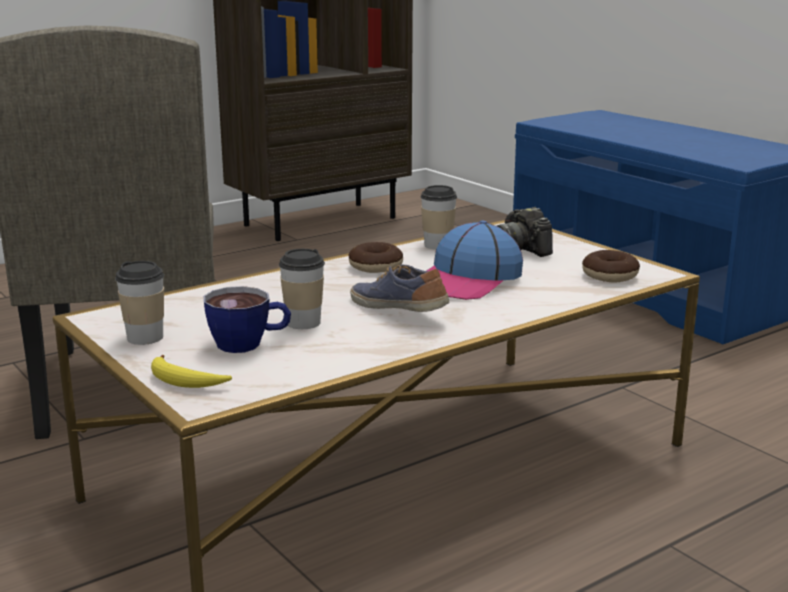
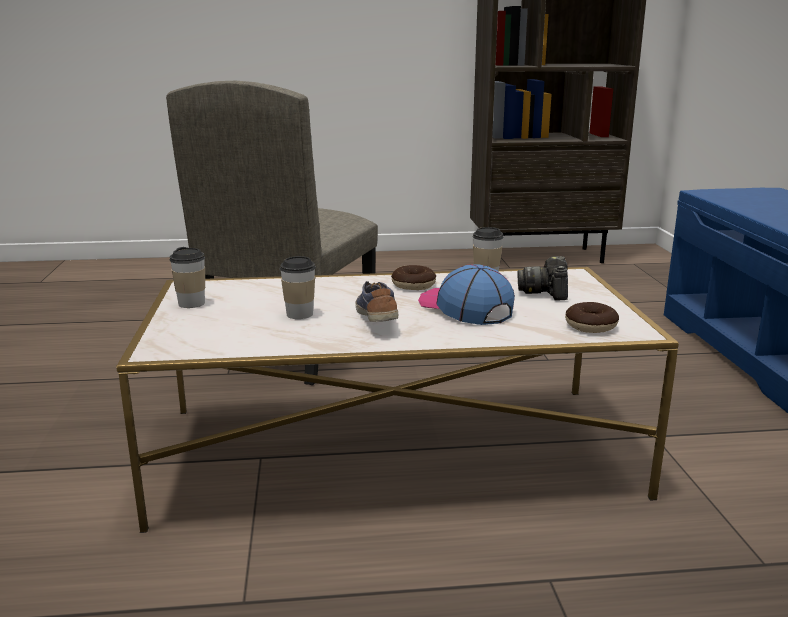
camera: 30 degrees right, 0 degrees up
banana [151,355,232,388] -> none
cup [204,286,291,353] -> none
cap [426,221,523,300] -> cap turned 75 degrees clockwise [418,264,515,325]

